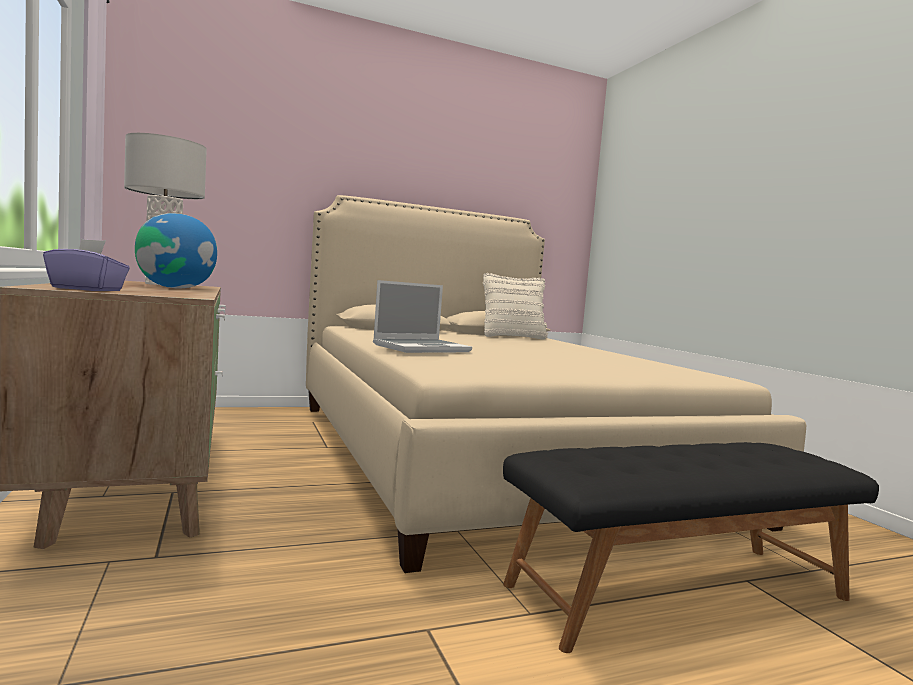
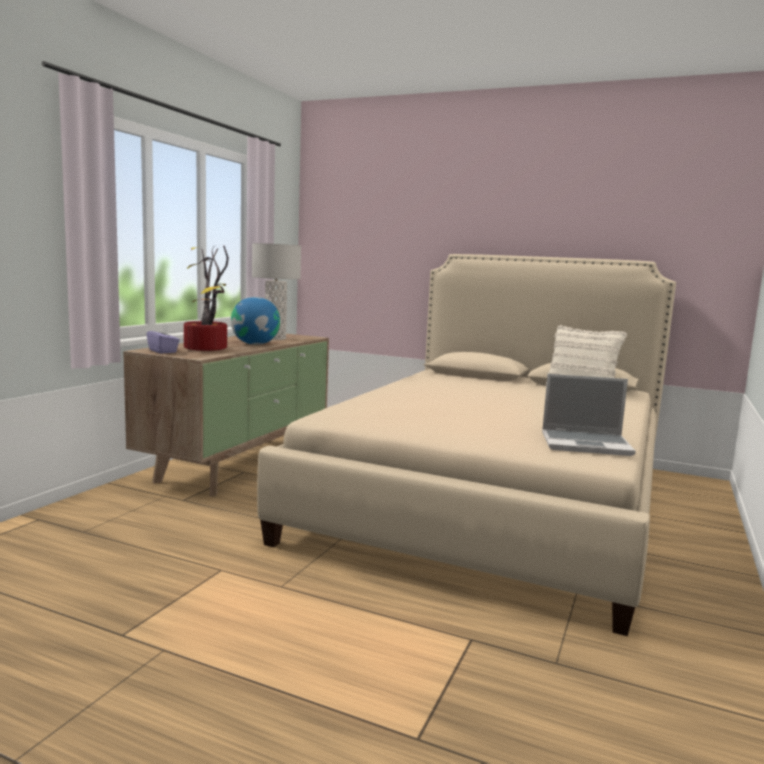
camera: 45 degrees right, 5 degrees up
laptop [373,280,472,353] -> laptop moved to [542,374,636,456]
black bench [503,442,879,653] -> none
none -> potted plant [184,245,229,351]

